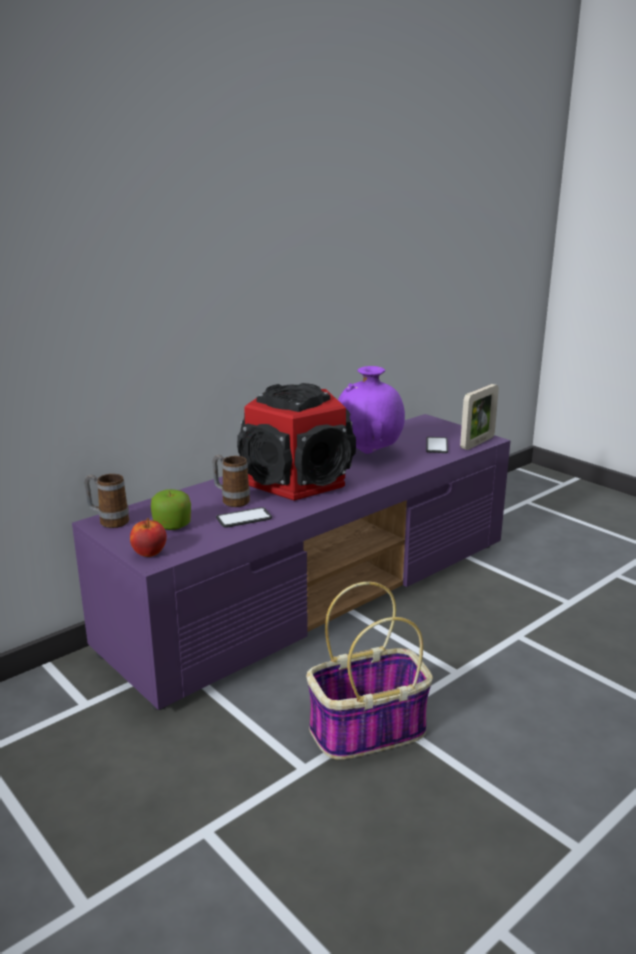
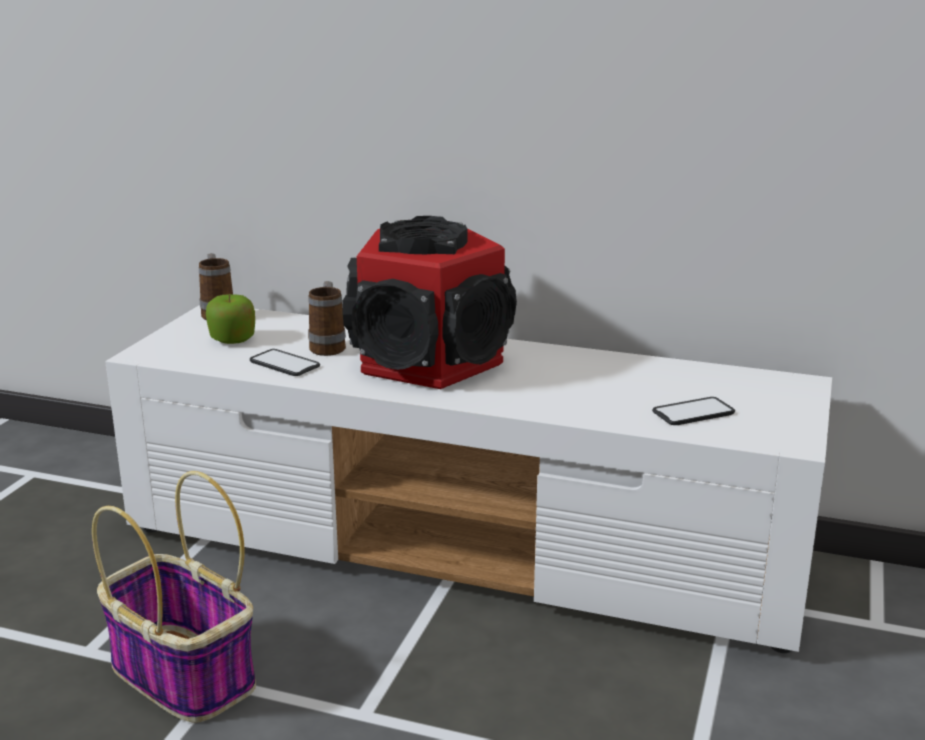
camera: 60 degrees right, 0 degrees up
purple tv stand [72,414,511,710] -> white tv stand [105,305,832,653]
apple [130,518,167,557] -> none
purple vase [338,366,405,454] -> none
picture frame [460,384,499,450] -> none

